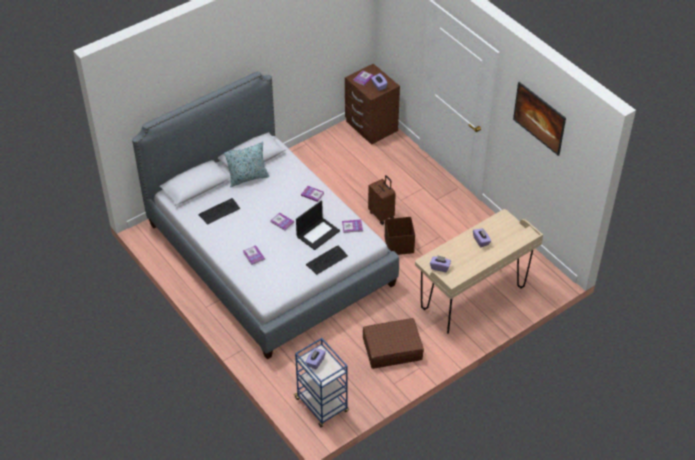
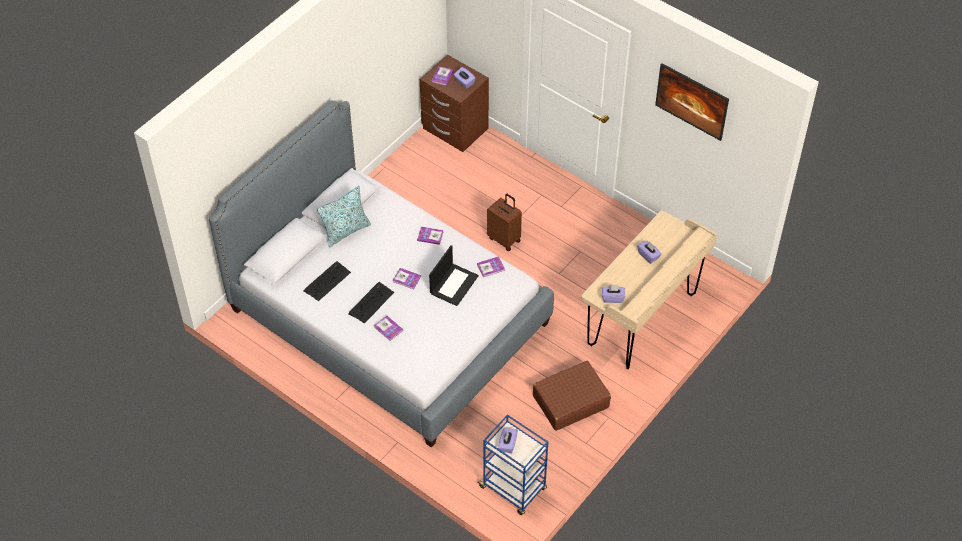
camera: 15 degrees left, 5 degrees up
keyboard [306,245,348,275] -> keyboard moved to [348,282,394,324]
brown storage box [385,217,415,255] -> none

